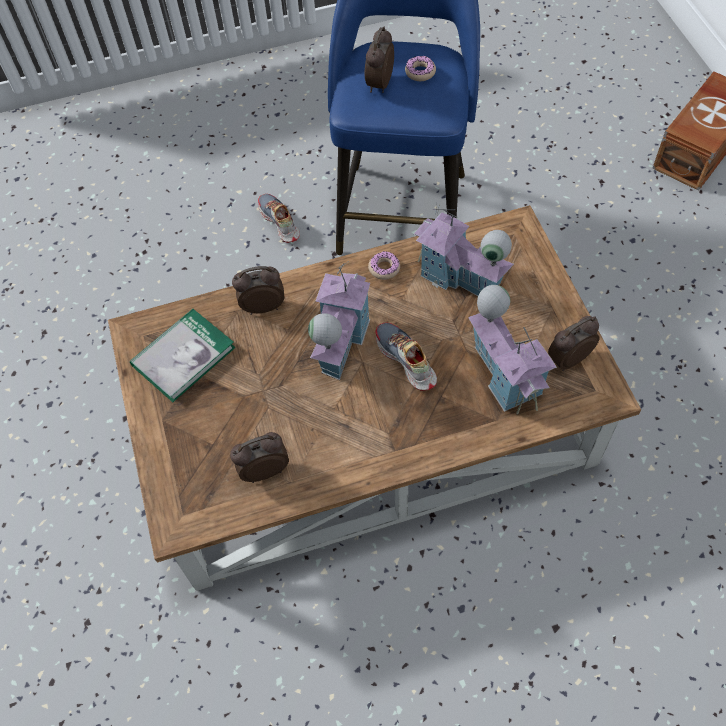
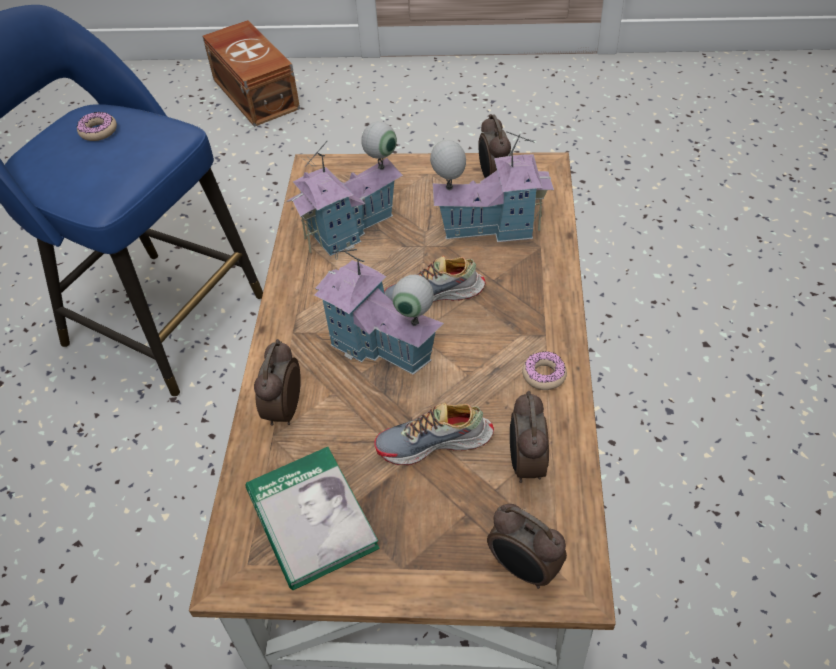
camera: 70 degrees left, 10 degrees down
shoe [258,194,300,243] -> shoe moved to [374,402,494,465]
alarm clock [365,27,394,93] -> alarm clock moved to [487,504,567,589]
donut [368,252,400,280] -> donut moved to [522,351,567,390]

